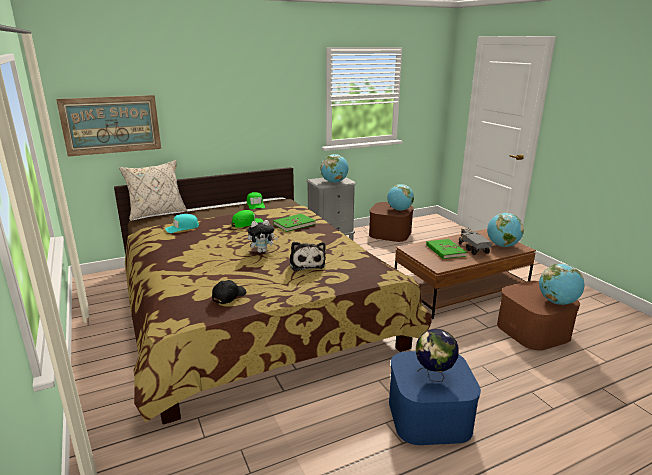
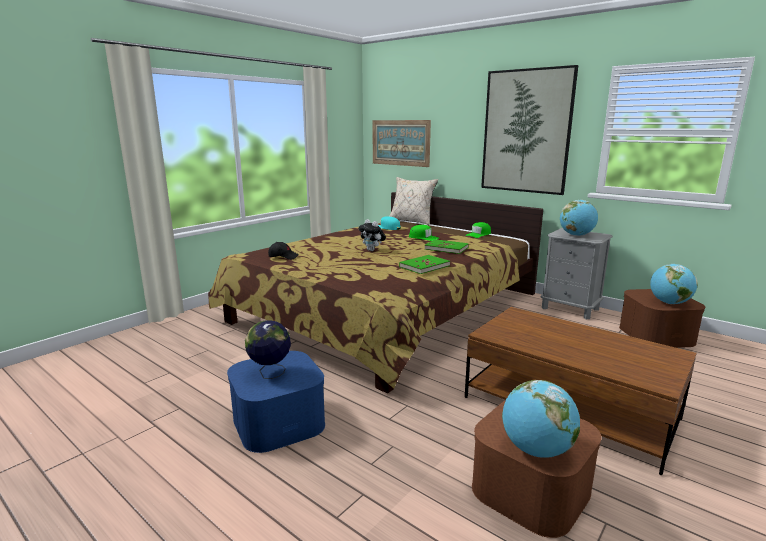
camera: 65 degrees right, 5 degrees down
plush toy [290,242,326,271] -> none
green book [426,239,467,259] -> green book moved to [399,255,450,274]
toy truck [459,229,492,255] -> none
globe [487,213,524,247] -> none
none -> picture [481,65,578,195]

